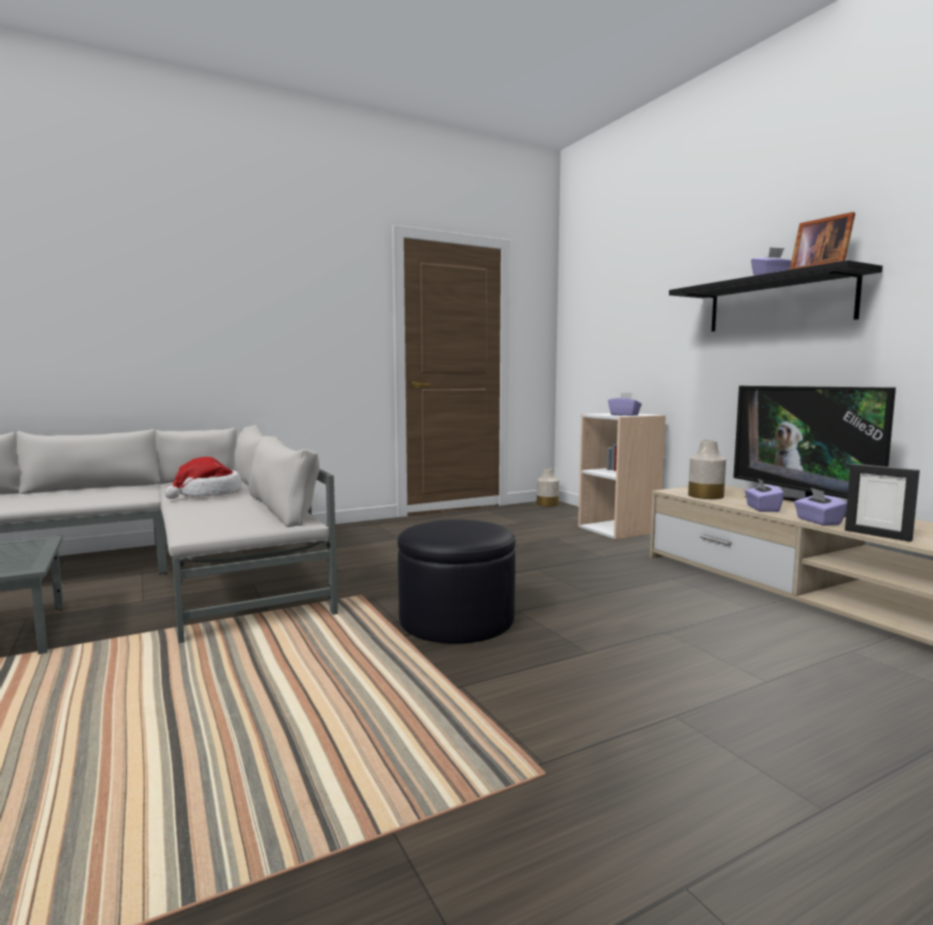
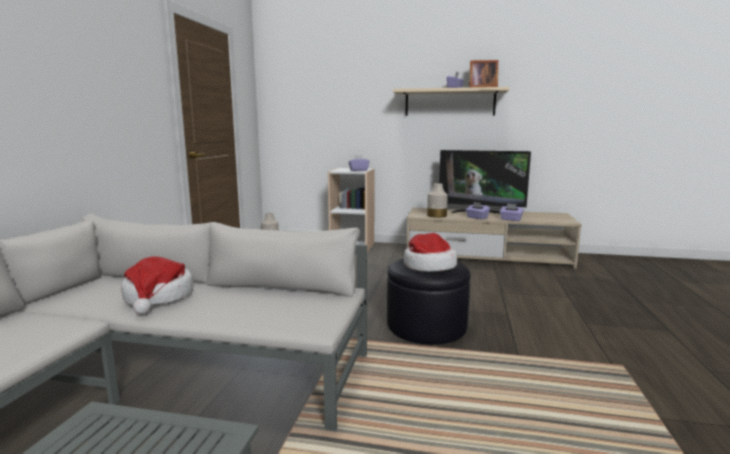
camera: 50 degrees left, 5 degrees up
black shelf [669,260,883,332] -> beige shelf [393,87,510,116]
picture frame [845,464,920,542] -> none
none -> hat [404,233,457,272]

